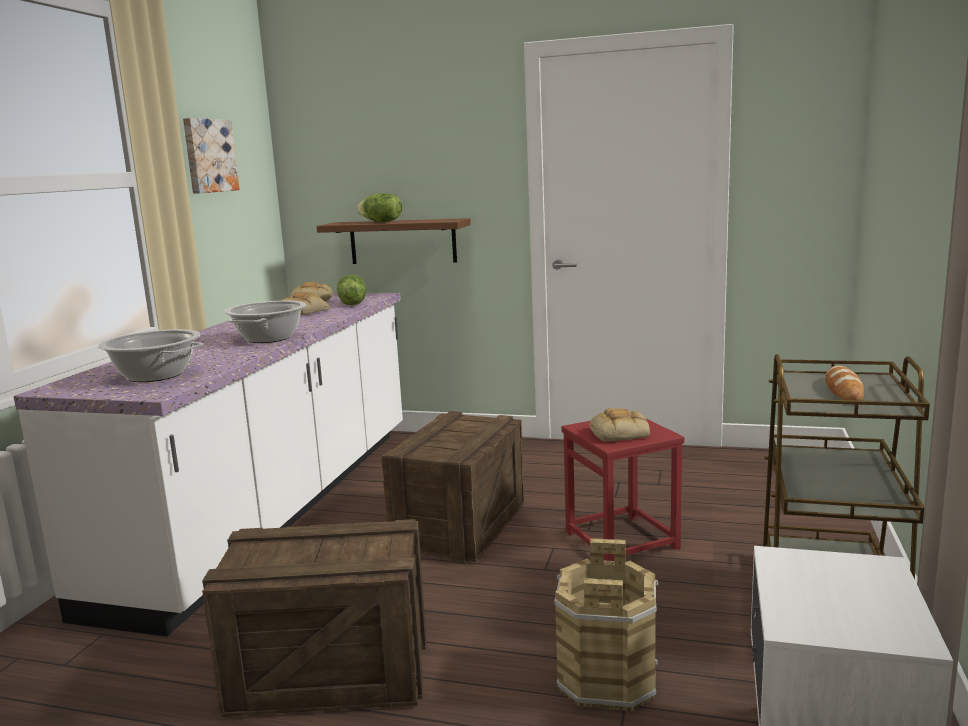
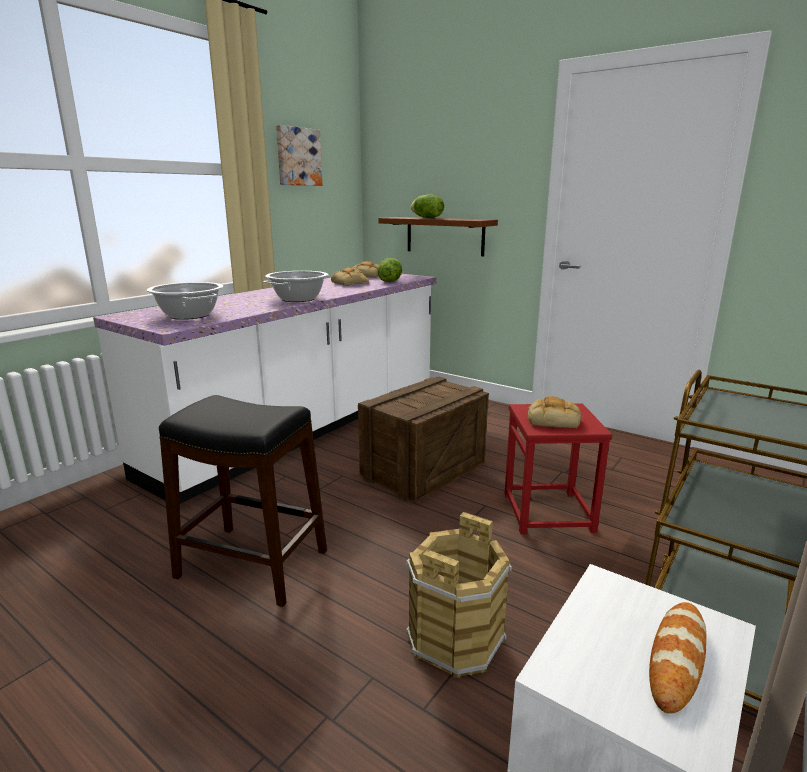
camera: 20 degrees right, 5 degrees up
crate [202,519,426,717] -> black stool [159,395,327,607]
bread [826,366,864,401] -> bread moved to [649,602,707,714]

